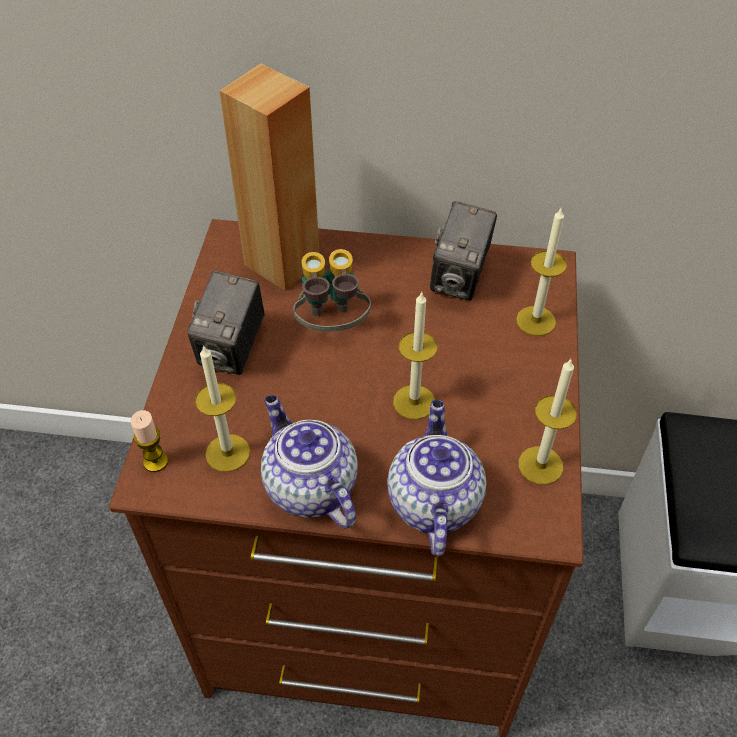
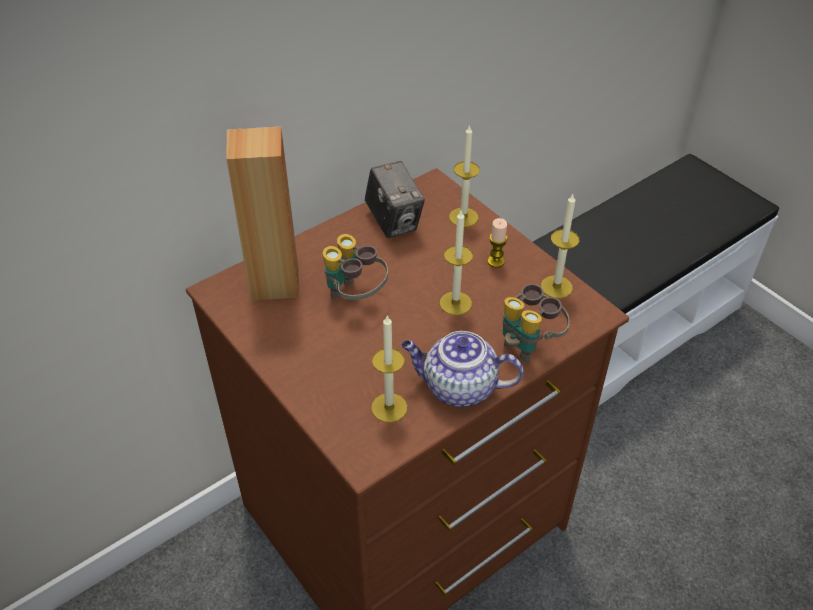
camera: 45 degrees left, 5 degrees down
candle [130,410,168,472] -> candle moved to [488,218,507,268]
camera [188,270,265,375] -> none
teapot [387,400,486,556] -> binoculars [503,284,569,363]

